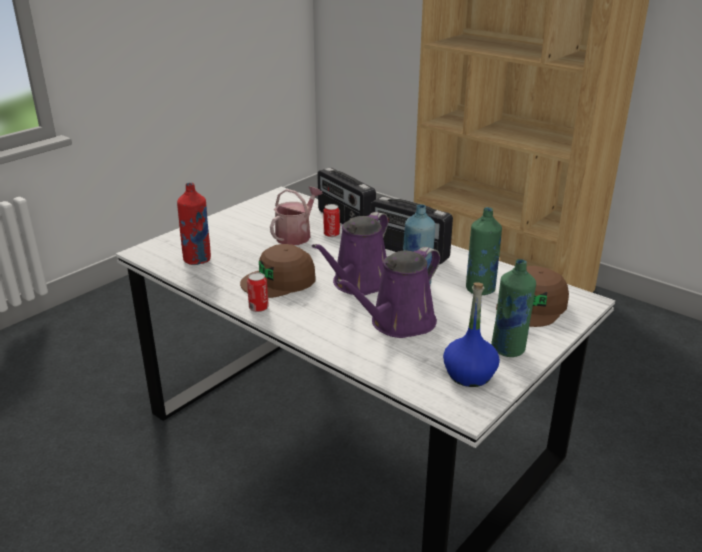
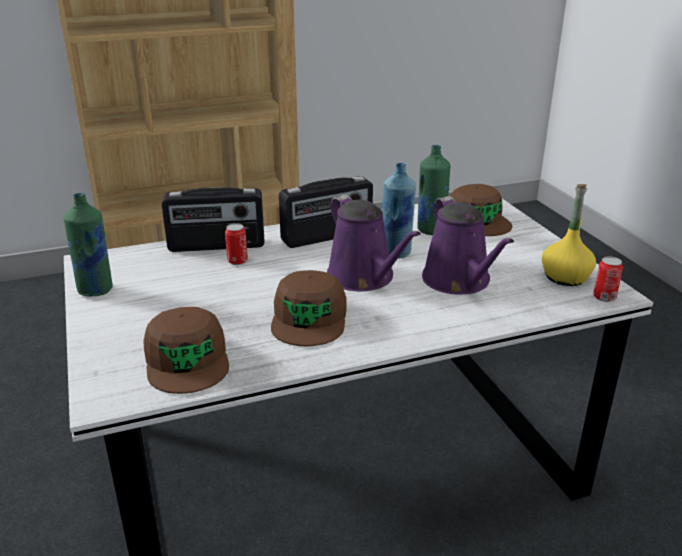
camera: 60 degrees left, 0 degrees up
red bottle [177,183,211,265] -> brown cap [143,307,229,394]
can [247,272,269,312] -> can moved to [593,256,623,302]
watering can [270,187,322,245] -> none
blue bottle [443,282,500,387] -> yellow bottle [542,184,596,286]
green bottle [491,259,536,357] -> green bottle moved to [64,193,113,297]

